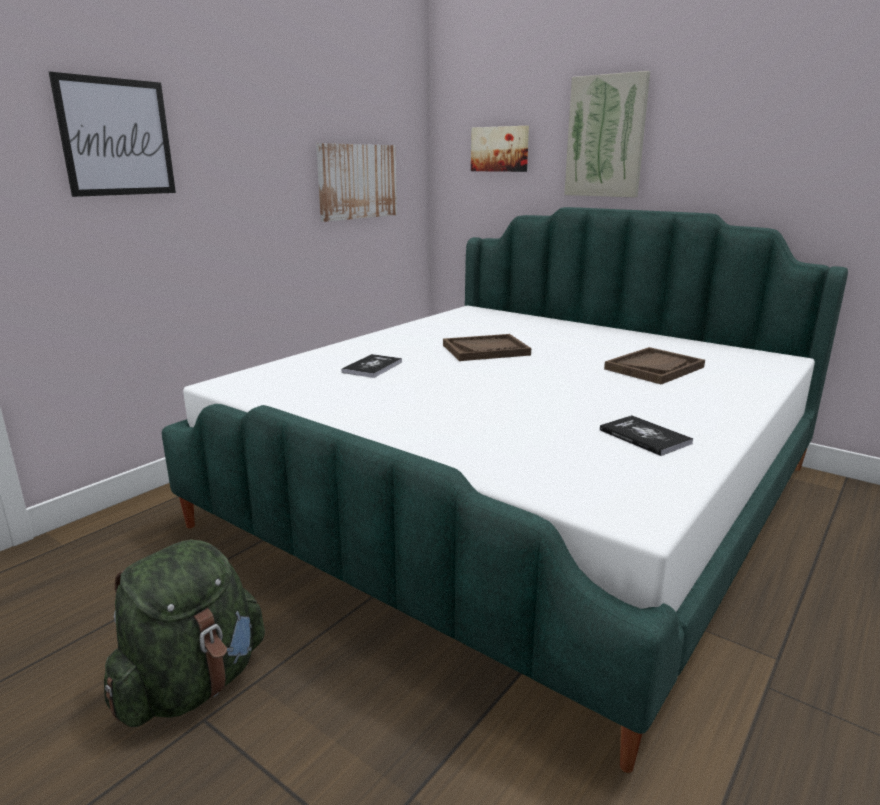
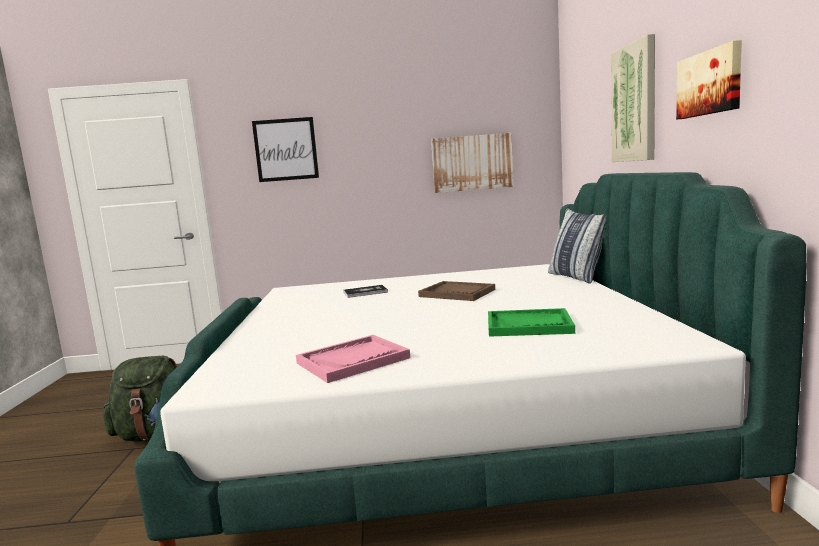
camera: 50 degrees right, 10 degrees down
picture [471,126,529,172] -> picture moved to [676,40,742,119]
book [600,415,693,456] -> pink tray [296,335,410,383]
brown tray [604,347,705,384] -> green tray [488,308,575,337]
none -> pillow [548,208,606,284]

